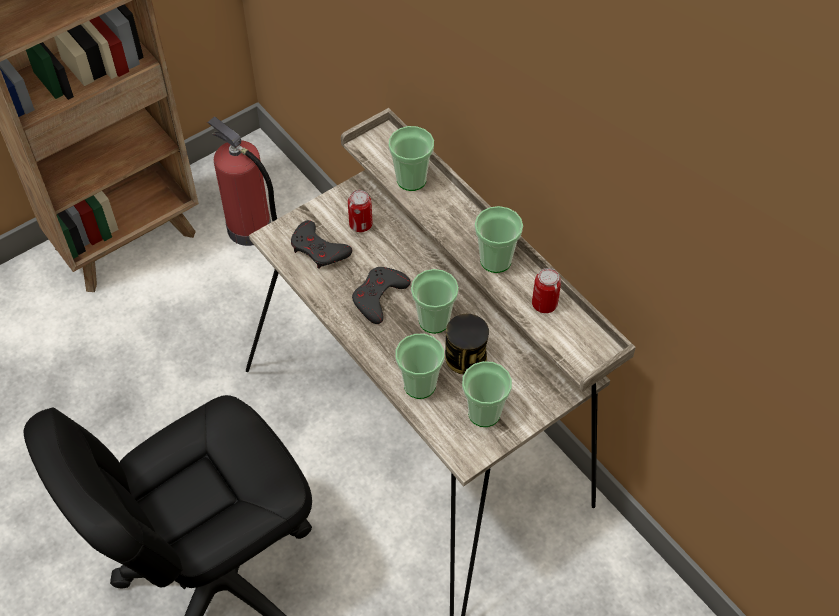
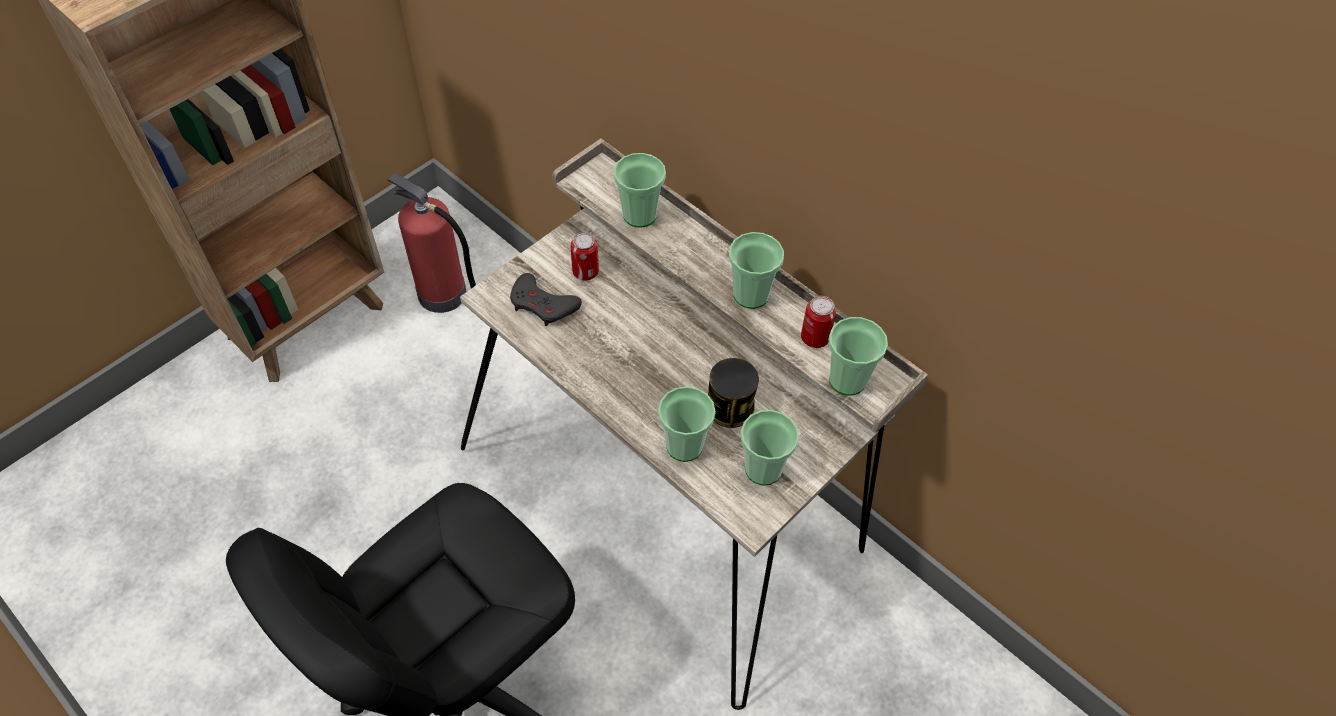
camera: 10 degrees left, 0 degrees up
grey game controller [352,267,411,324] -> none
cup [411,269,459,334] -> cup moved to [829,317,888,395]

